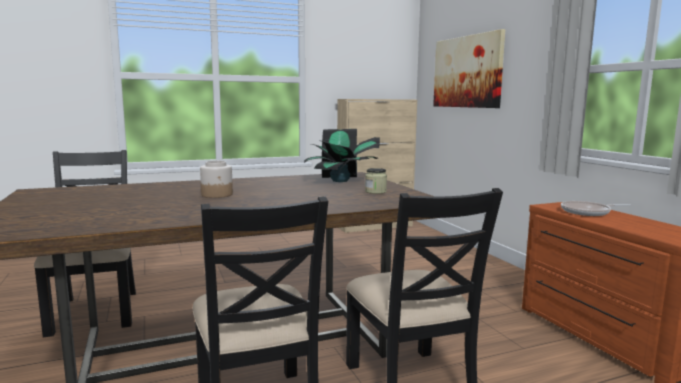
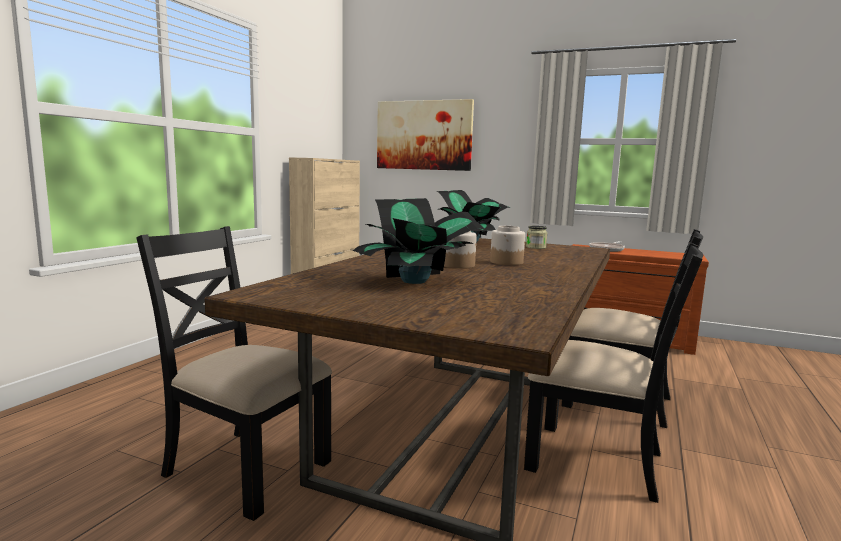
camera: 45 degrees left, 0 degrees up
none -> potted plant [353,198,485,284]
none -> jar [490,226,525,265]

